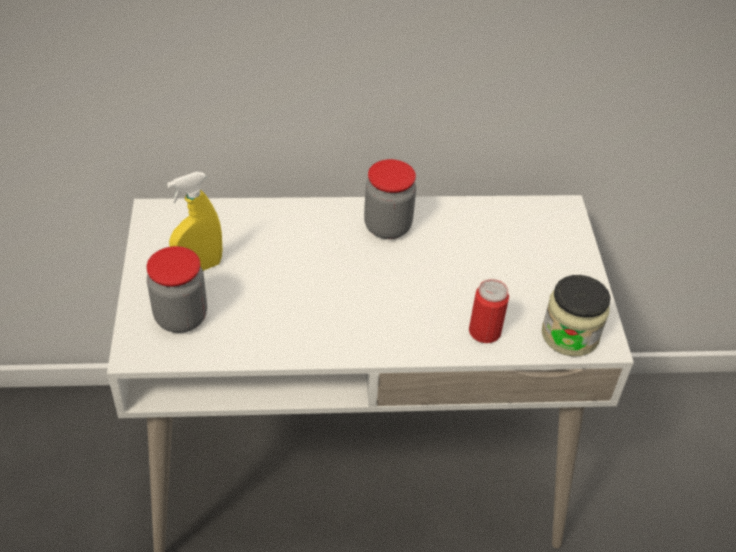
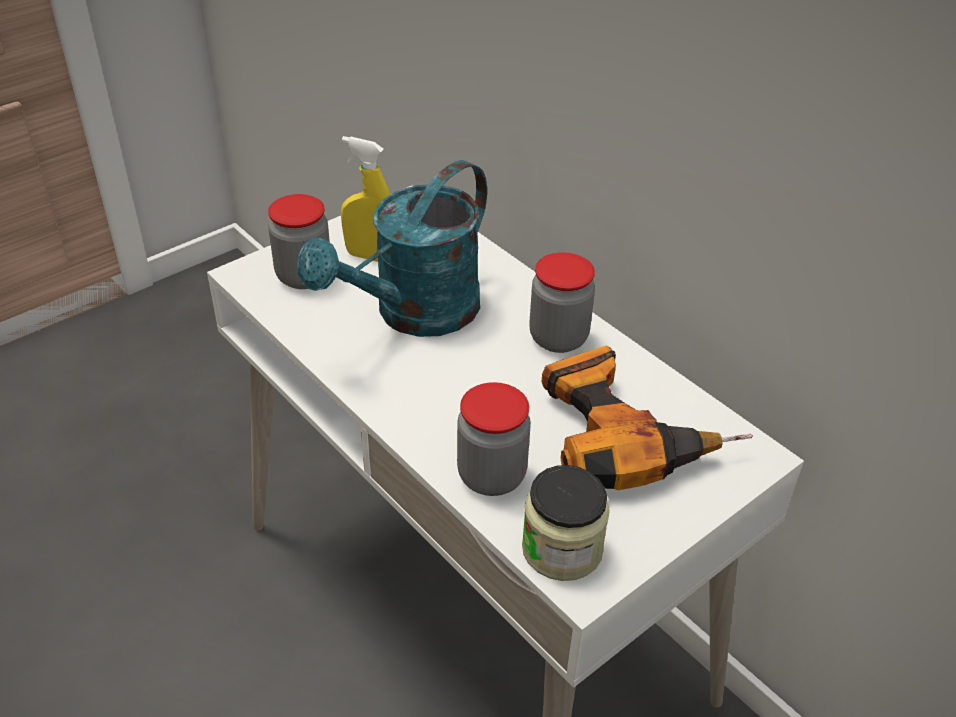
camera: 55 degrees right, 5 degrees down
can [469,279,509,343] -> jar [457,382,531,496]
none -> turquoise watering can [297,160,487,337]
none -> power drill [542,345,753,490]

